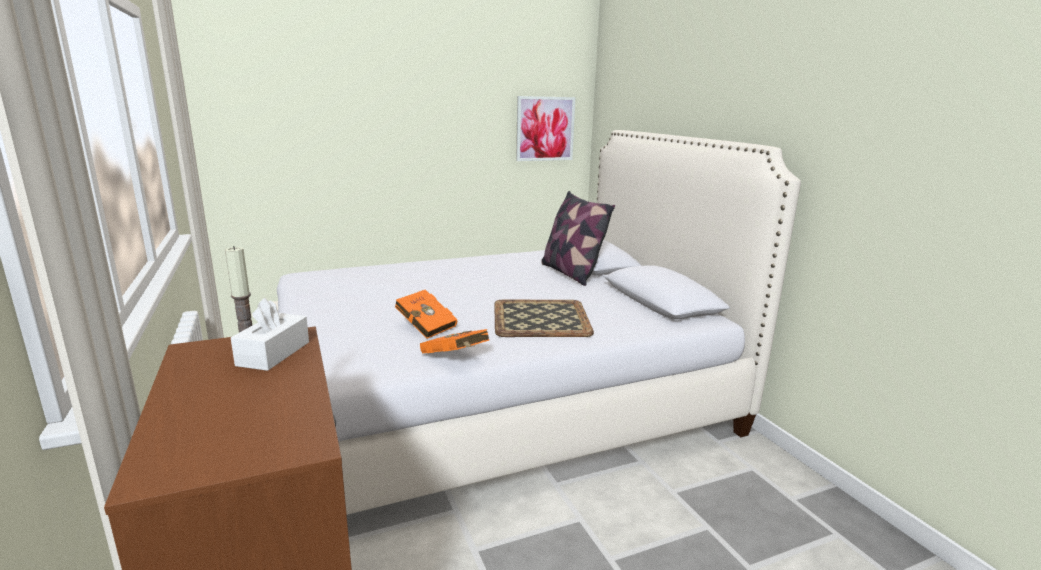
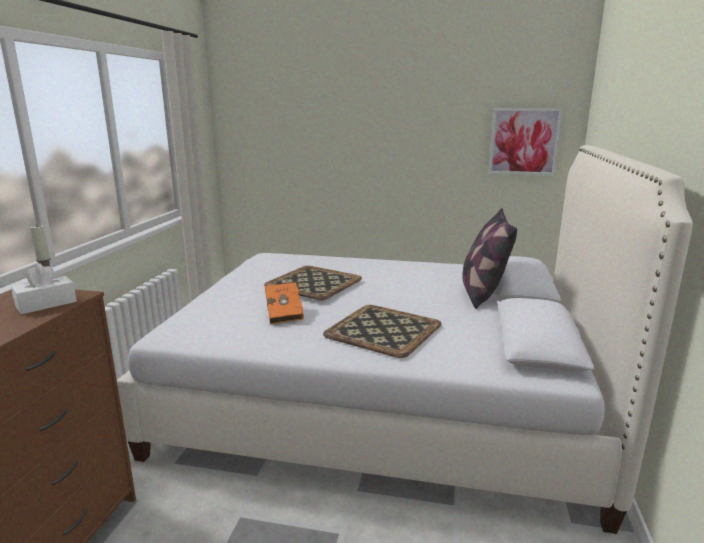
camera: 35 degrees right, 0 degrees up
orange book [420,329,489,353] -> none
none -> tray [264,266,362,300]

